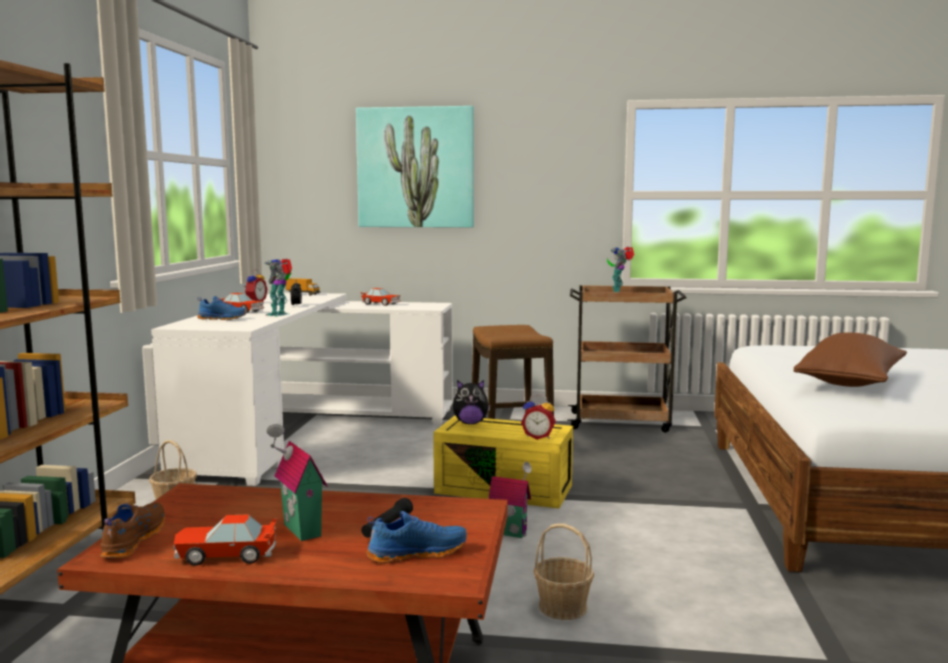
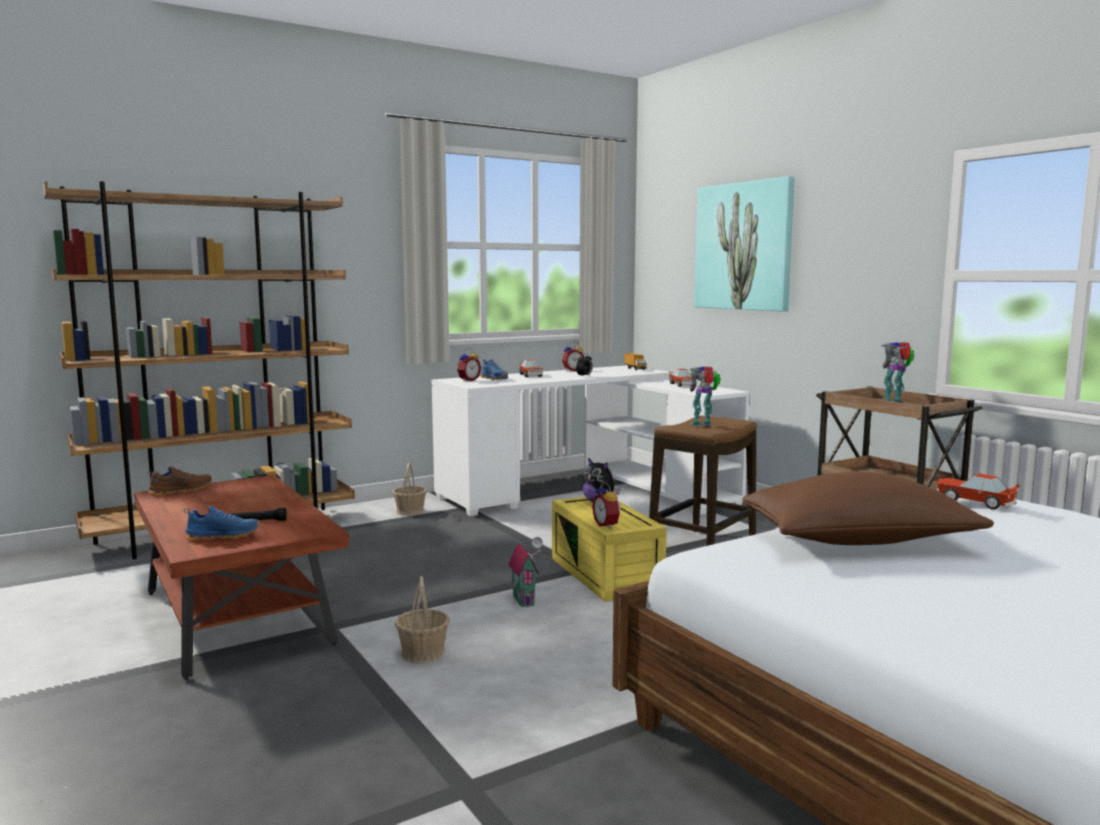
camera: 50 degrees right, 0 degrees up
toy car [174,514,277,566] -> toy car moved to [936,473,1021,509]
toy robot [265,259,292,317] -> toy robot moved to [689,366,721,426]
toy house [267,424,328,541] -> none
blue shoe [366,511,467,563] -> blue shoe turned 45 degrees counterclockwise [184,506,260,541]
none -> alarm clock [457,348,481,382]

